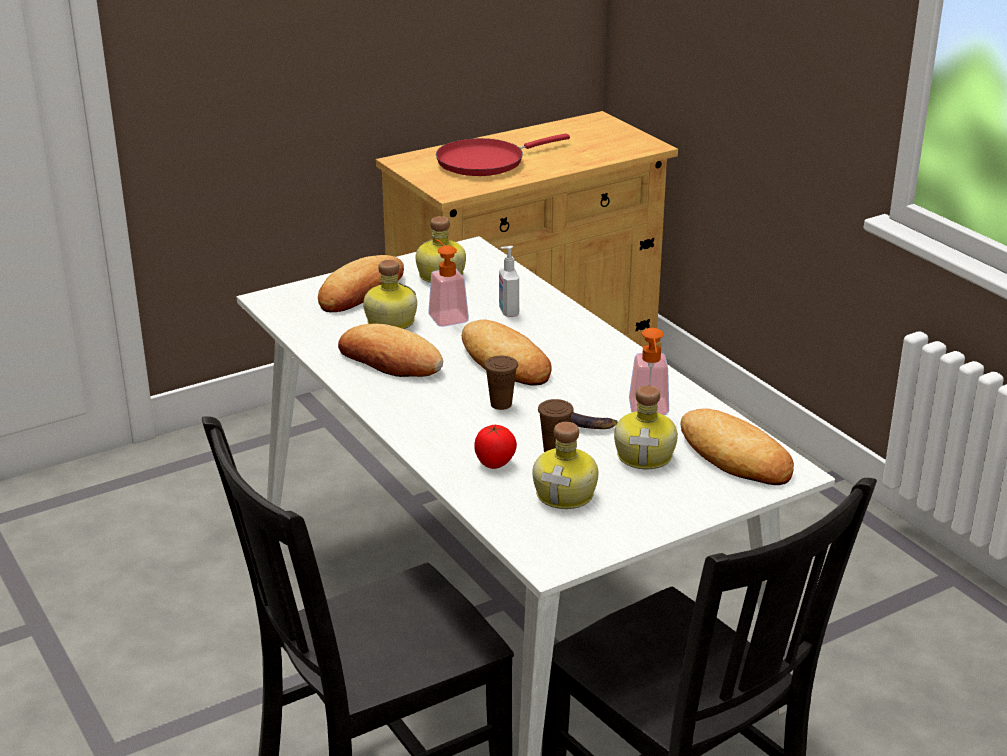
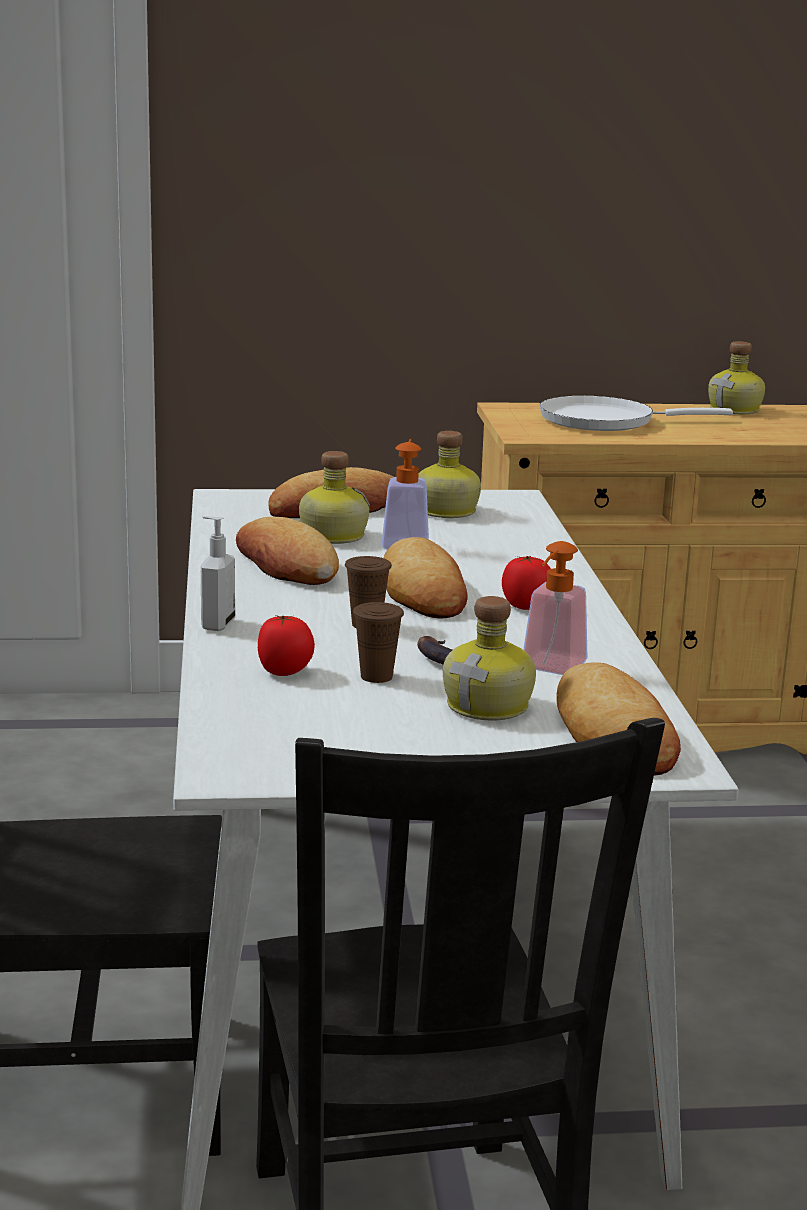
camera: 25 degrees right, 10 degrees down
red frying pan [436,133,570,176] -> white frying pan [539,396,733,431]
soap dispenser [499,246,519,317] -> soap dispenser moved to [201,516,235,631]
bottle [533,422,598,509] -> bottle moved to [708,341,765,414]
none -> tomato [502,556,551,610]

